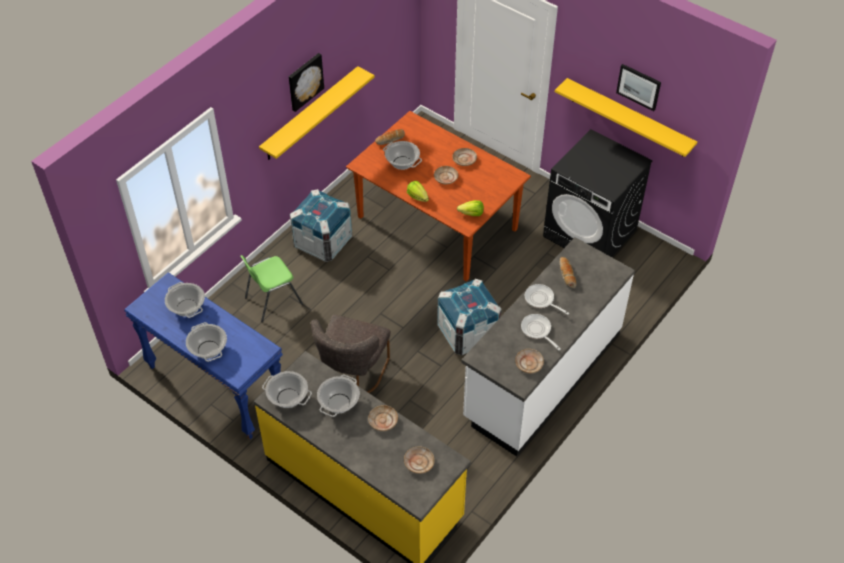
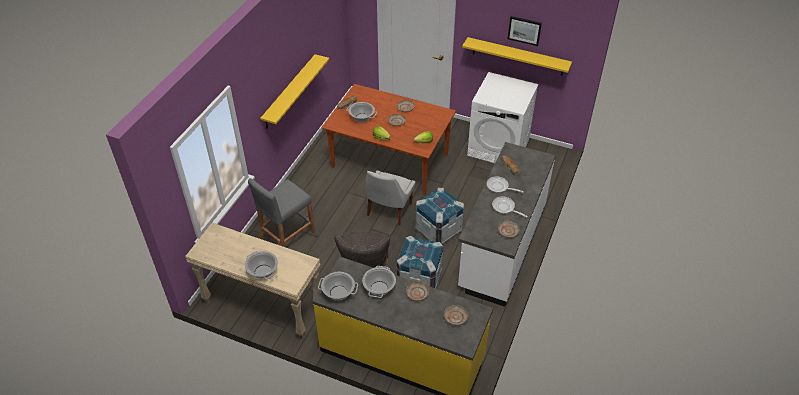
camera: 15 degrees left, 5 degrees down
blue console table [124,272,283,439] -> beige console table [185,223,321,339]
cooking pot [165,282,205,318] -> none
green chair [240,255,303,322] -> grey stool [248,178,315,247]
picture [289,53,324,112] -> none
crate [290,189,352,262] -> crate moved to [396,236,444,288]
black washing machine [543,129,653,257] -> white washing machine [467,72,538,163]
none -> white chair [365,170,415,225]

